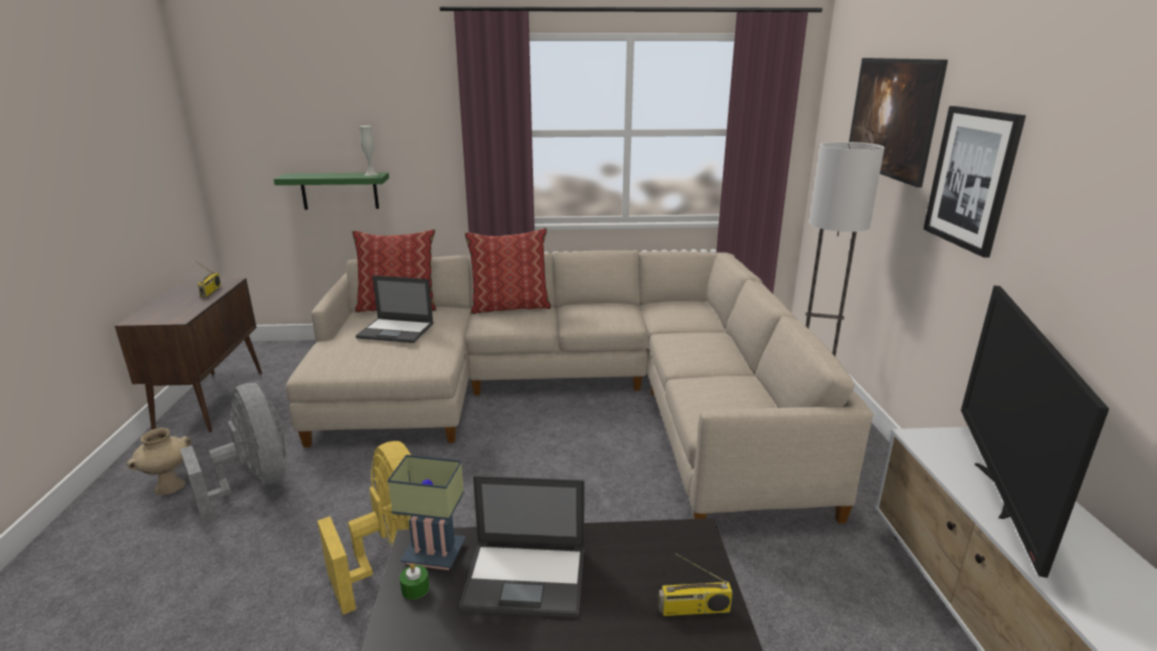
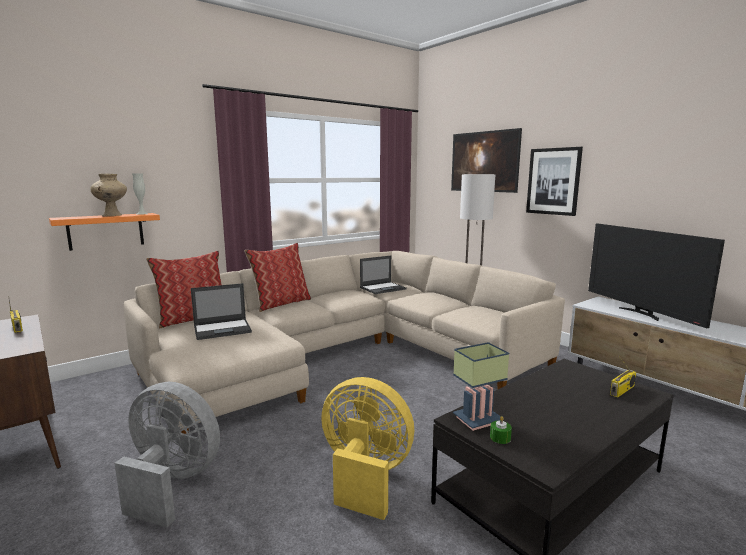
camera: 35 degrees left, 10 degrees down
beige vase [127,428,191,495] -> beige vase moved to [90,174,127,216]
green shelf [274,172,389,210] -> orange shelf [49,213,160,251]
laptop [459,475,584,618] -> laptop moved to [360,256,407,294]

